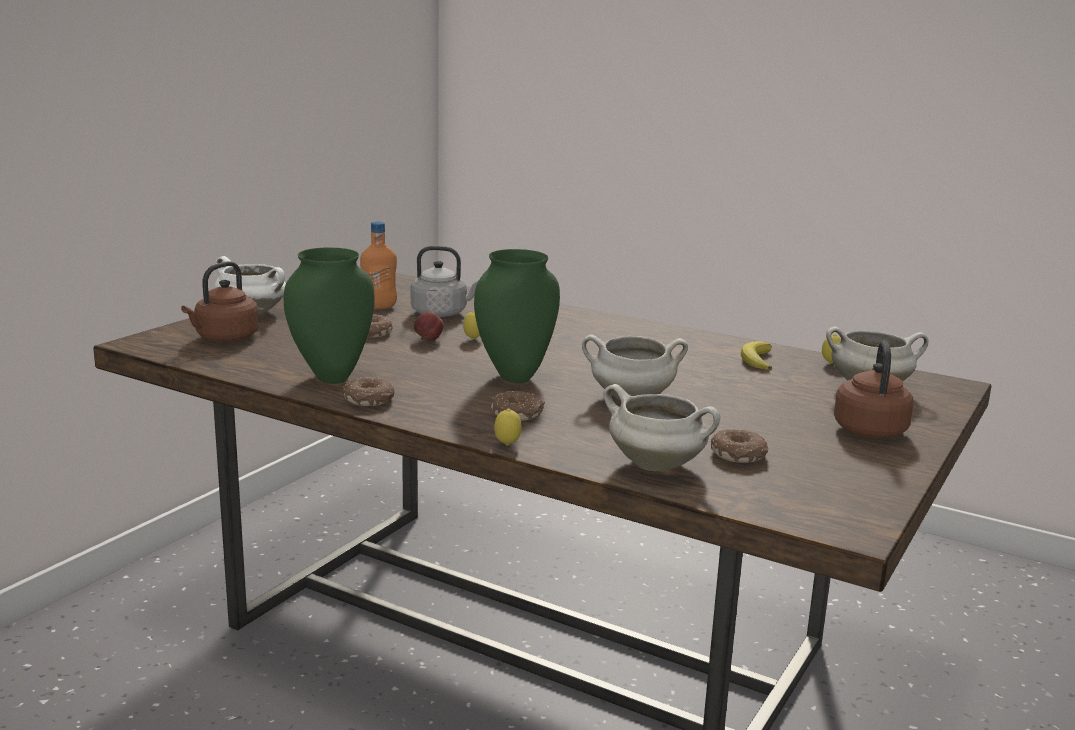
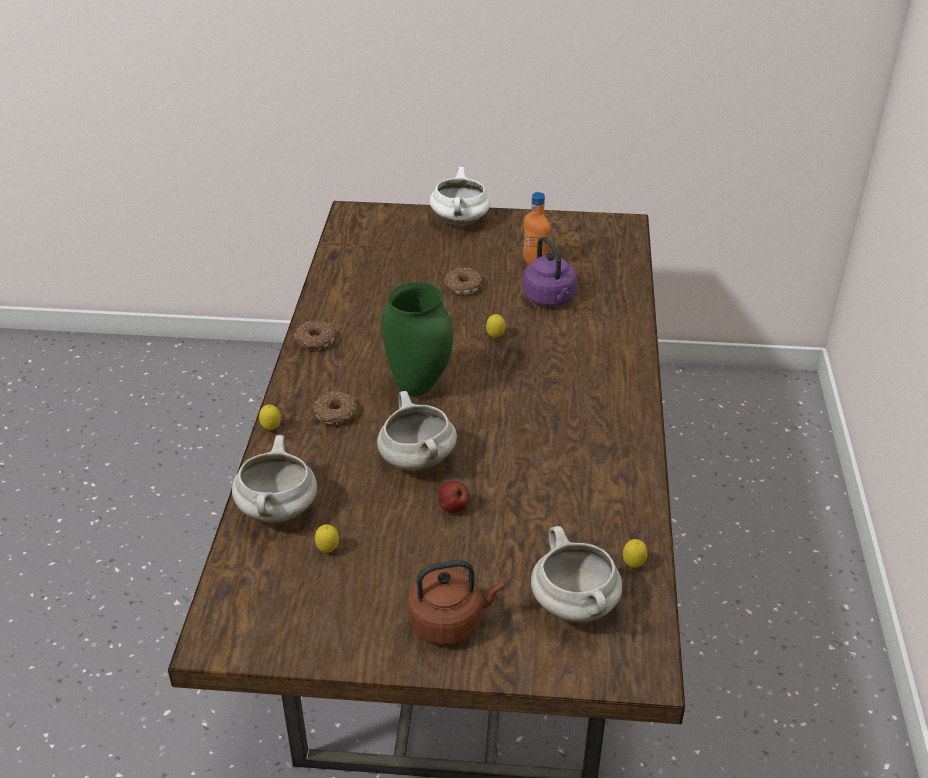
camera: 65 degrees right, 20 degrees up
brown kettle [181,261,259,342] -> none
green vase [284,248,375,384] -> none
grey kettle [411,246,479,317] -> purple kettle [523,236,577,307]
apple [414,311,443,341] -> apple moved to [438,481,470,513]
donut [711,429,768,463] -> lemon [315,524,339,553]
banana [741,341,772,370] -> none

